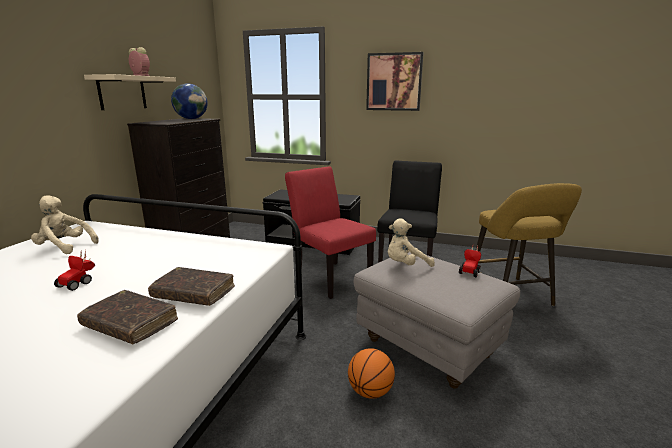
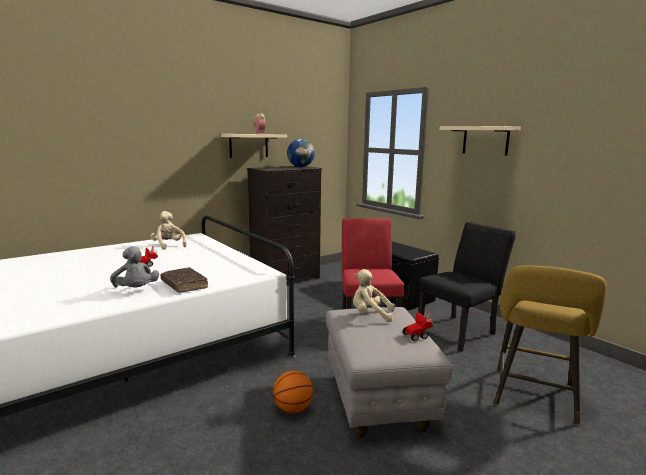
camera: 35 degrees right, 5 degrees down
brown book [77,290,178,344] -> grey plush toy [110,246,159,288]
picture [366,52,423,111] -> beige shelf [439,126,521,156]

